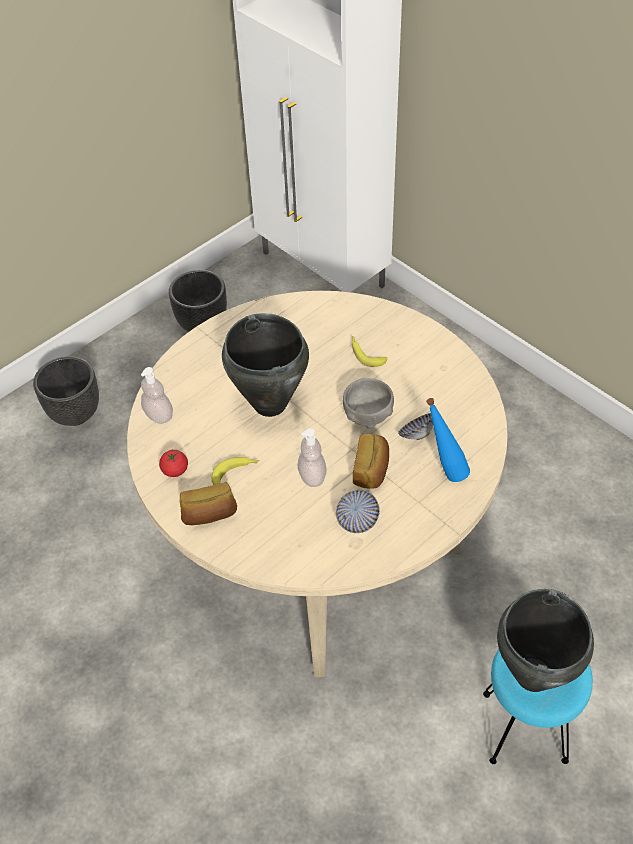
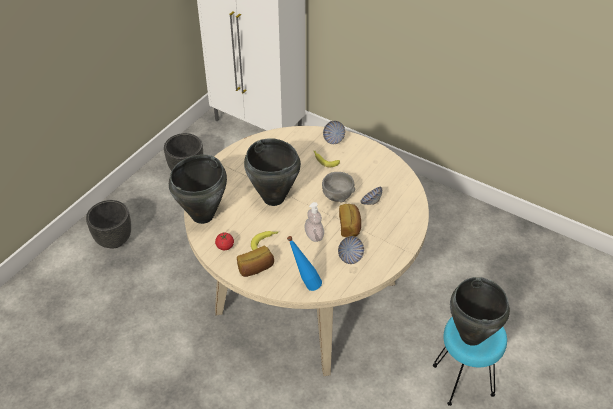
camera: 15 degrees left, 5 degrees down
soap dispenser [141,367,173,424] -> black cooking pot [169,154,227,224]
blue bottle [426,398,470,482] -> blue bottle moved to [287,236,322,291]
none -> bowl [323,121,345,144]

